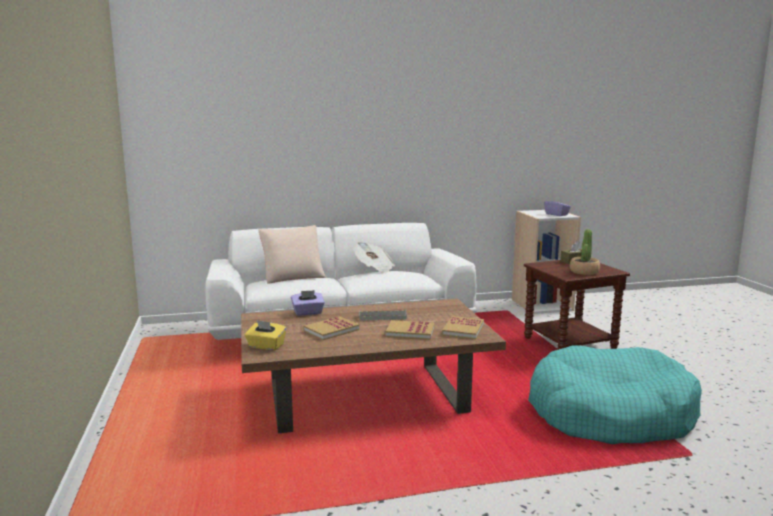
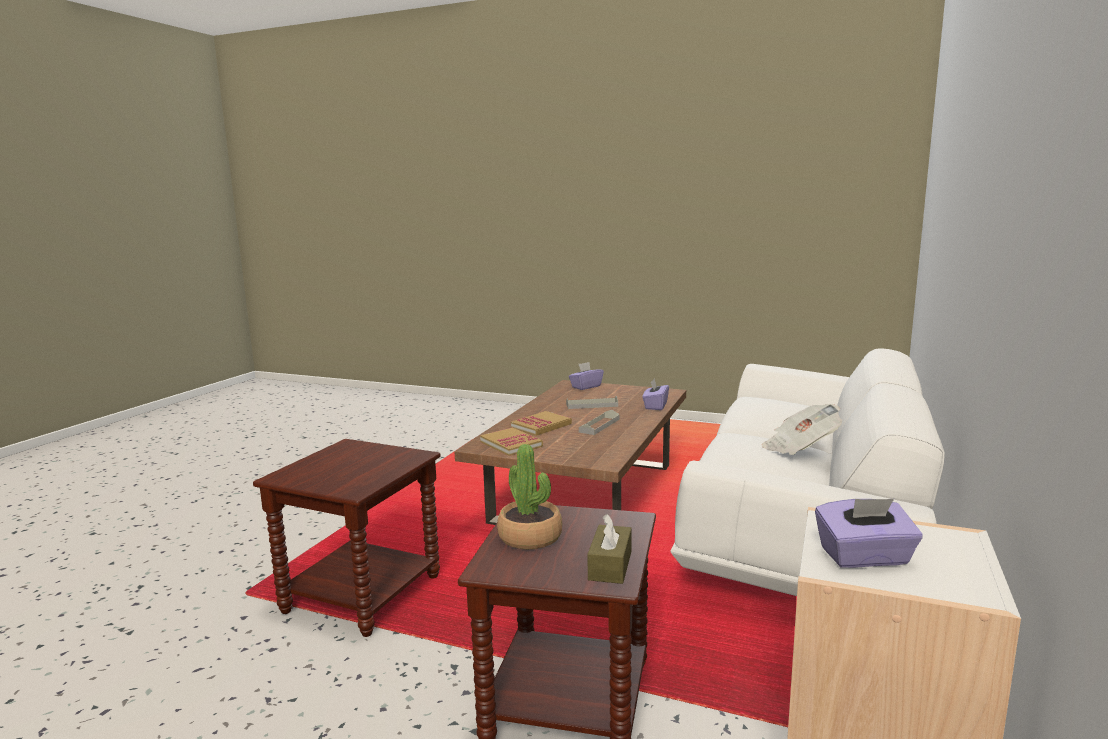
camera: 125 degrees right, 0 degrees up
yellow tissue box [245,320,287,350] -> purple tissue box [569,362,604,390]
beige pillow [258,225,326,284] -> none
book [303,316,359,340] -> grey tray [566,396,618,409]
turquoise dog bed [528,346,702,444] -> brown side table [253,439,441,637]

